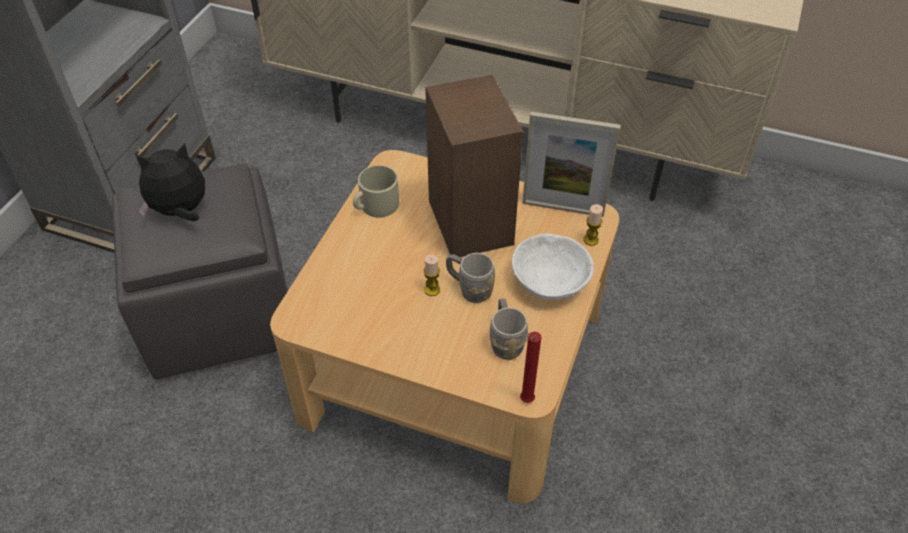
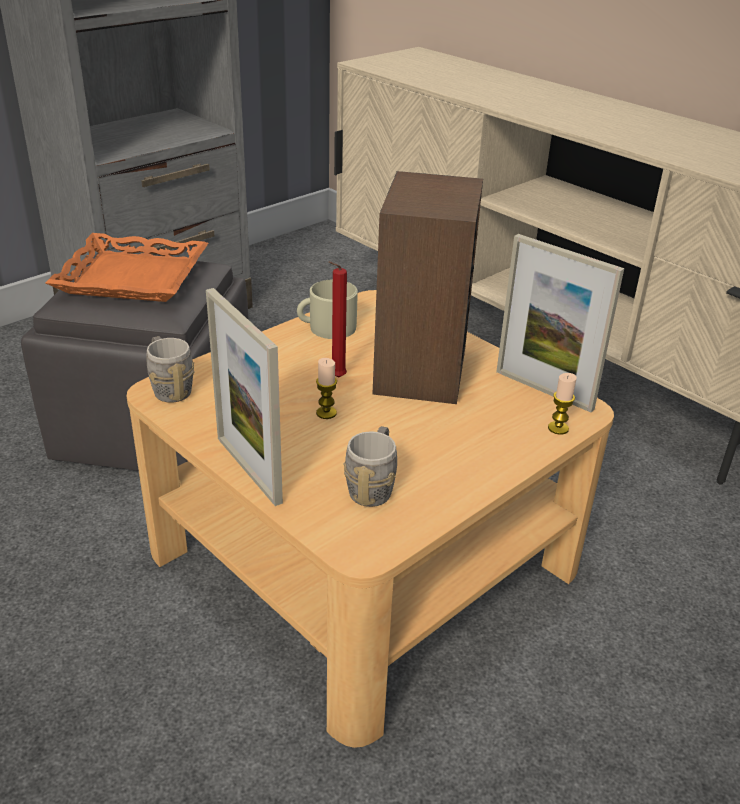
camera: 25 degrees right, 15 degrees down
plush toy [135,143,205,221] -> orange tray [45,233,208,302]
grey mug [446,253,495,303] -> grey mug moved to [146,336,195,402]
white bowl [512,233,594,300] -> none
red candle [520,332,541,403] -> red candle moved to [328,261,347,378]
none -> picture frame [206,288,283,506]

